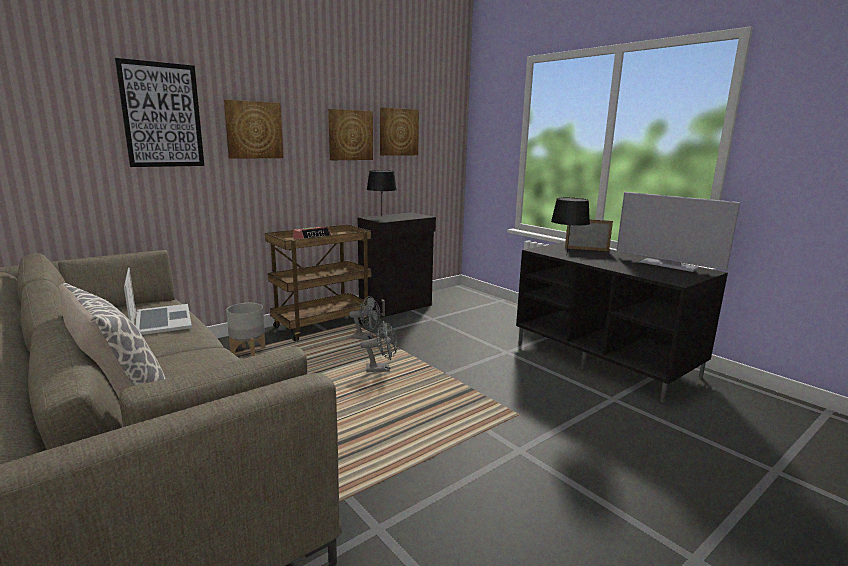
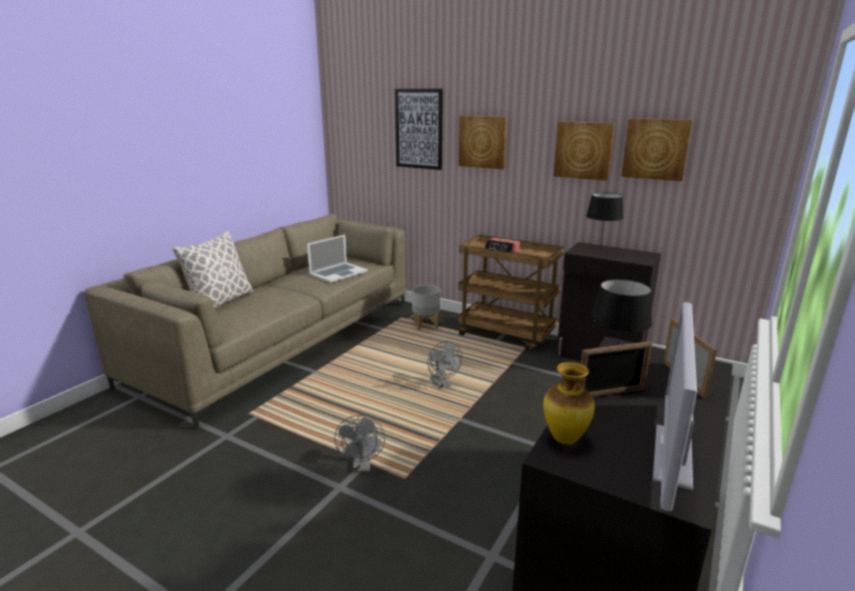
camera: 70 degrees right, 5 degrees up
grey fan [349,296,380,340] -> grey fan moved to [334,415,385,473]
none -> vase [543,362,595,445]
none -> picture frame [580,341,652,397]

